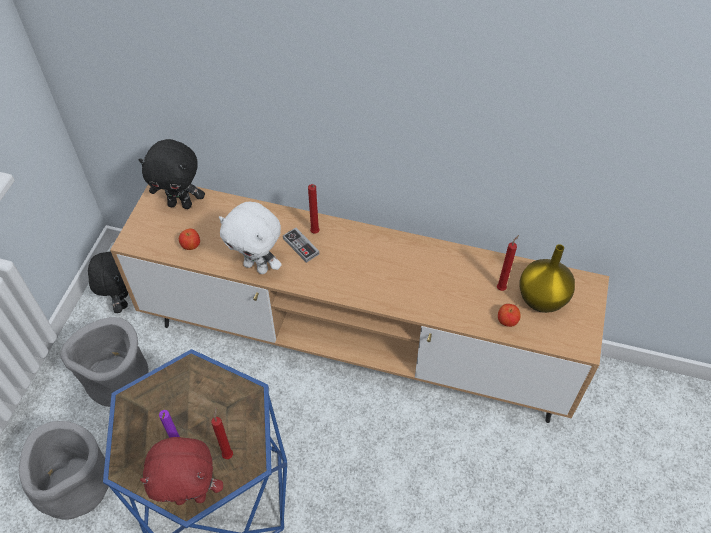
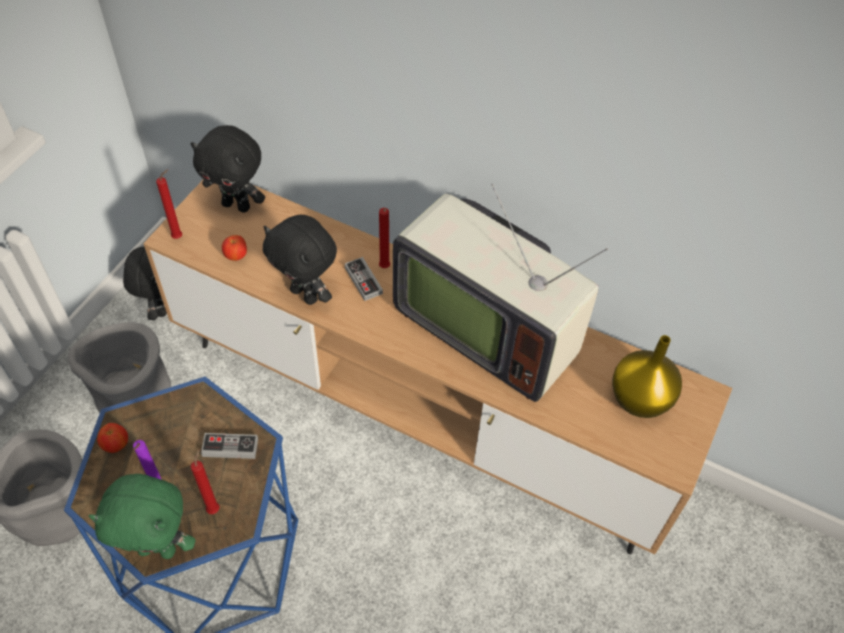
camera: 10 degrees right, 0 degrees up
red plush toy [140,437,223,505] -> green plush toy [89,474,196,559]
white plush toy [219,202,282,274] -> black plush toy [263,215,337,305]
red candle [497,235,519,291] -> red candle moved to [156,169,182,239]
apple [498,304,521,327] -> apple moved to [97,423,128,453]
none -> game controller [201,433,258,459]
none -> television [393,184,608,402]

